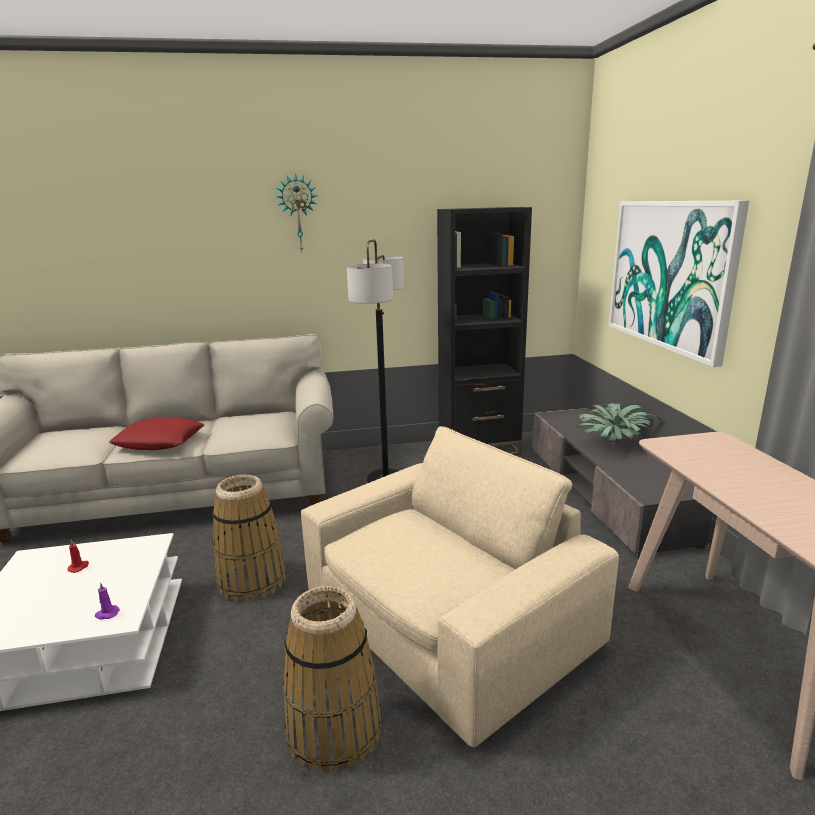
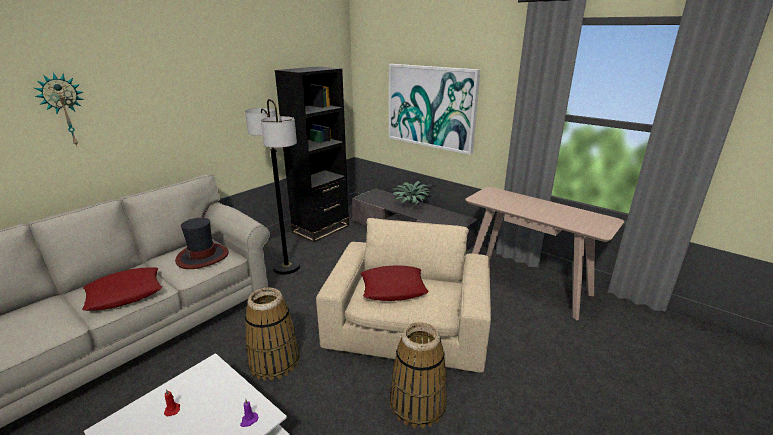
camera: 40 degrees left, 5 degrees up
wall clock [276,173,318,252] -> wall clock moved to [34,72,84,146]
none -> hat [175,218,229,269]
none -> red pillow [361,265,428,301]

